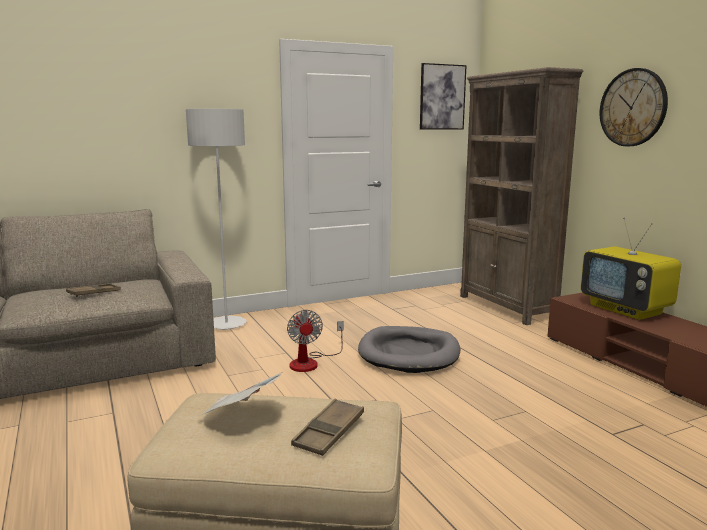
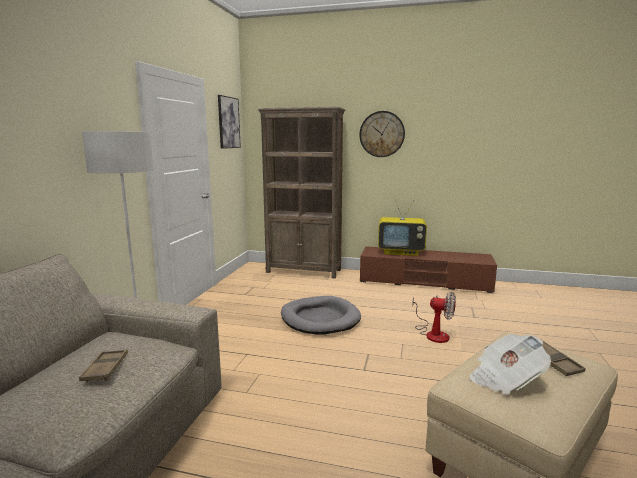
camera: 50 degrees left, 0 degrees up
fan [287,310,344,372] -> fan moved to [412,292,456,343]

